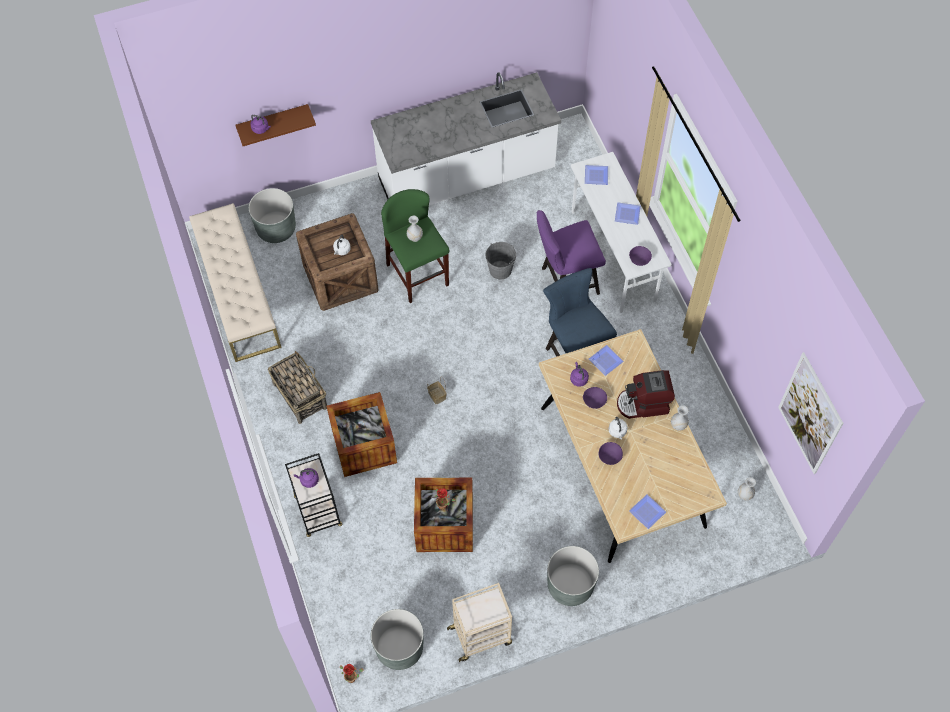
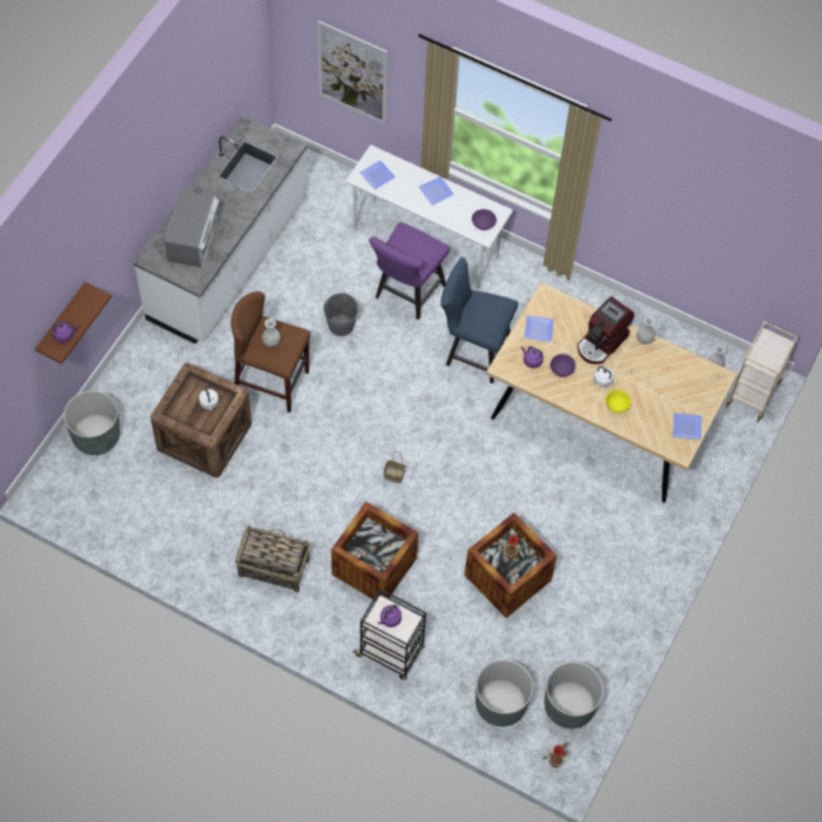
camera: 45 degrees left, 0 degrees up
beige bench [189,203,281,362] -> none
green stool [381,189,449,303] -> brown stool [231,291,311,413]
beige cart [447,583,512,662] -> beige cart moved to [725,321,798,422]
grey planter [547,546,599,606] -> grey planter moved to [475,659,533,727]
purple bowl [599,442,623,465] -> yellow bowl [606,390,631,413]
picture [778,352,843,474] -> picture moved to [317,20,388,124]
none -> microwave [164,190,219,268]

